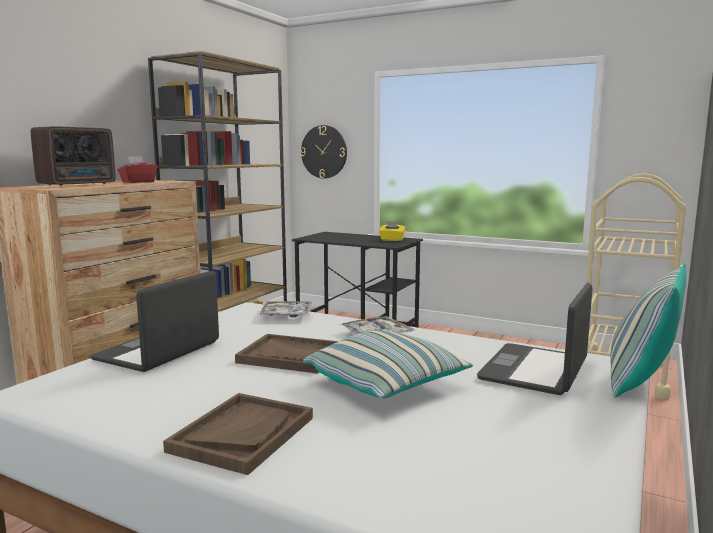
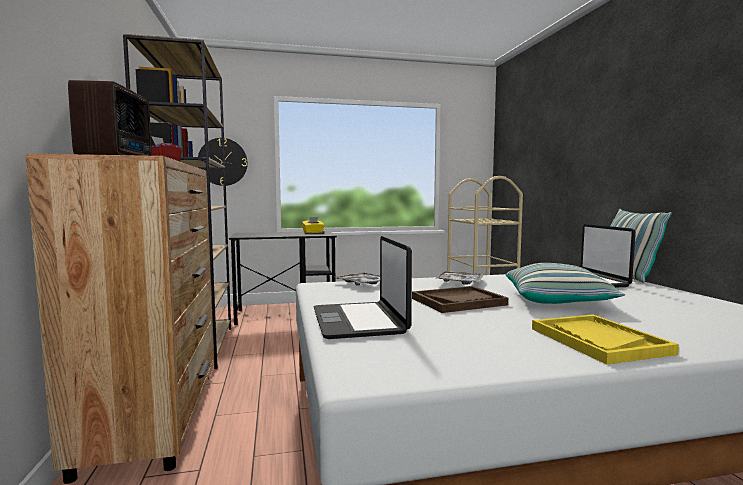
camera: 40 degrees left, 5 degrees down
brown tray [163,393,313,475] -> yellow tray [532,314,679,365]

